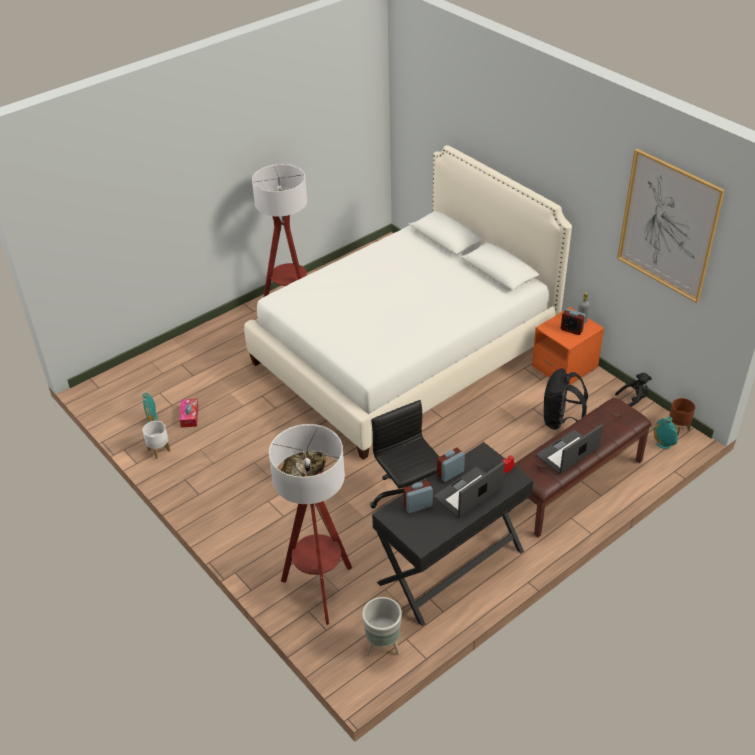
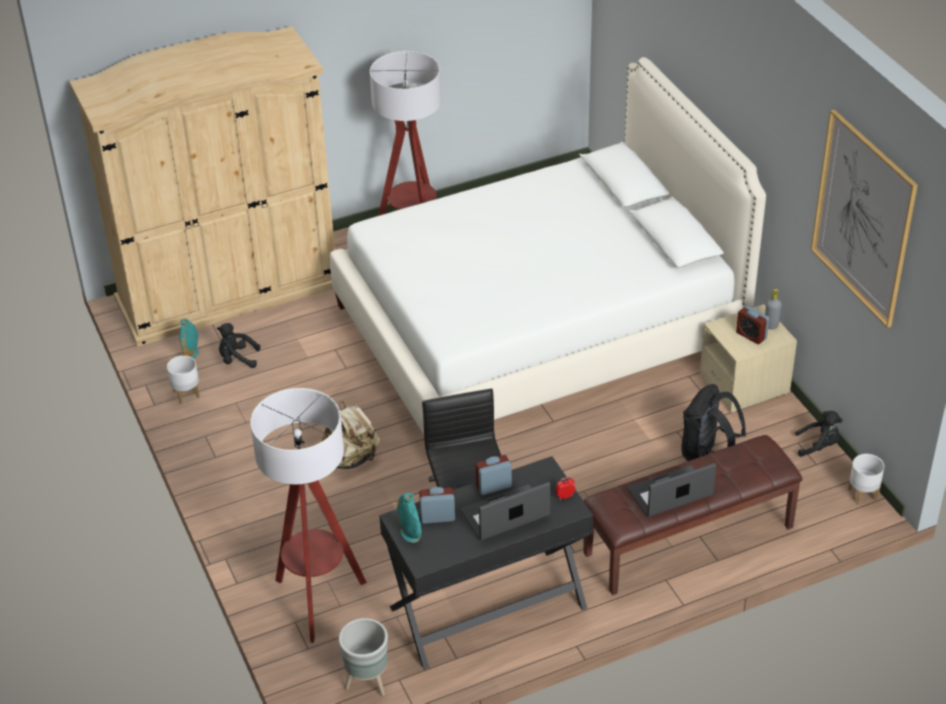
camera: 15 degrees right, 0 degrees up
tissue box [180,399,199,428] -> black plush toy [217,323,260,368]
orange nightstand [532,307,604,385] -> beige nightstand [700,304,797,413]
turquoise vase [654,416,678,449] -> turquoise vase moved to [397,493,421,543]
brown planter [669,398,695,436] -> white planter [848,454,884,504]
none -> beige wardrobe [69,26,335,347]

